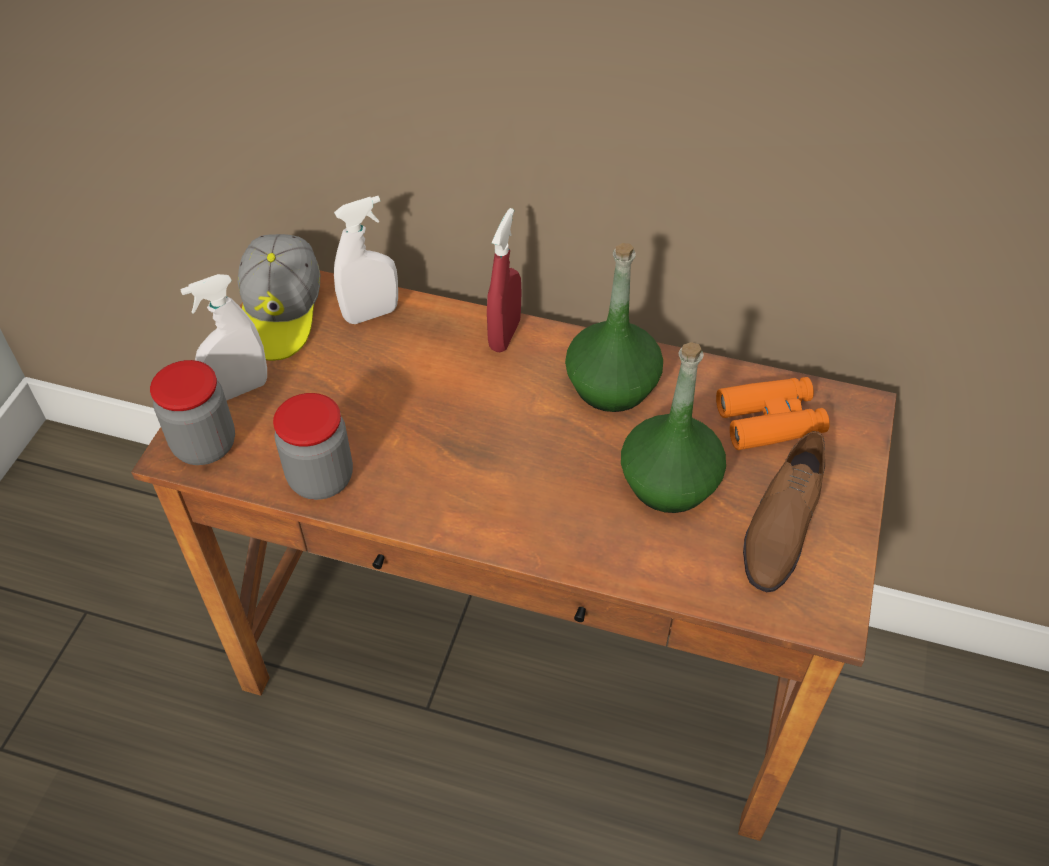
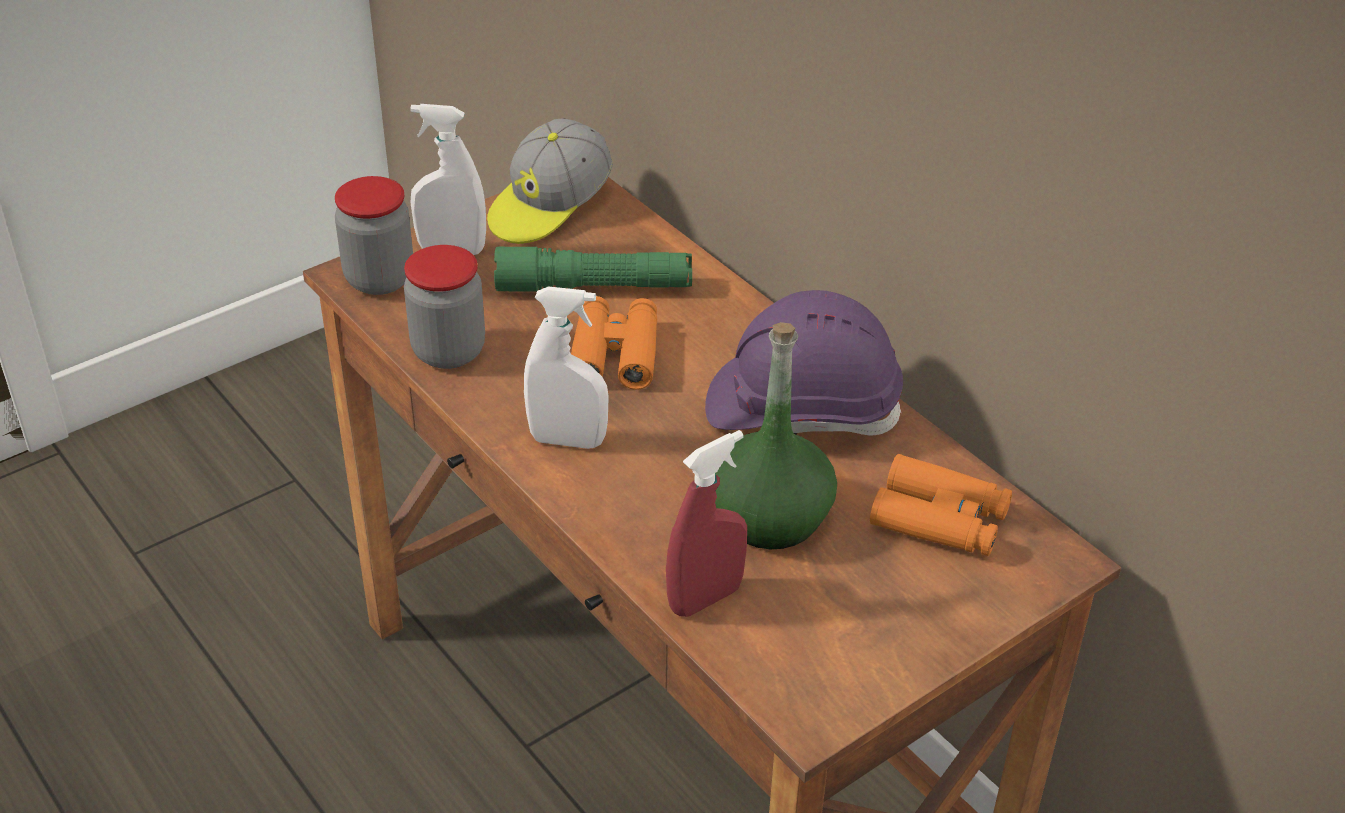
camera: 35 degrees right, 10 degrees down
white spray bottle [334,196,398,324] -> white spray bottle moved to [524,286,609,449]
red spray bottle [487,208,521,352] -> red spray bottle moved to [666,430,747,617]
green bottle [565,243,663,412] -> purple hard hat [705,290,903,435]
brown shoe [743,431,825,592] -> none
none -> green flashlight [494,247,692,291]
none -> orange binoculars [571,296,657,390]

